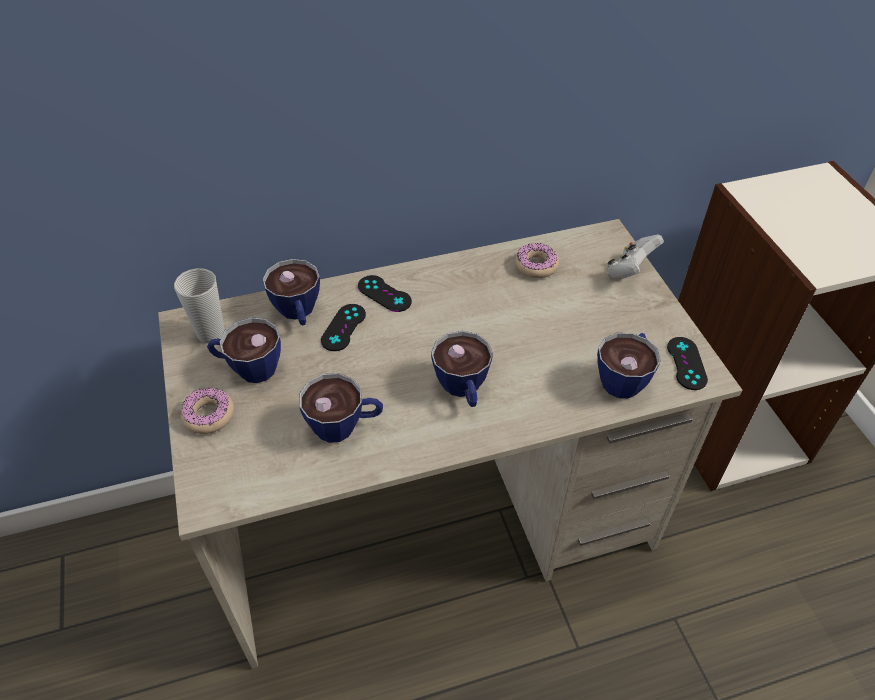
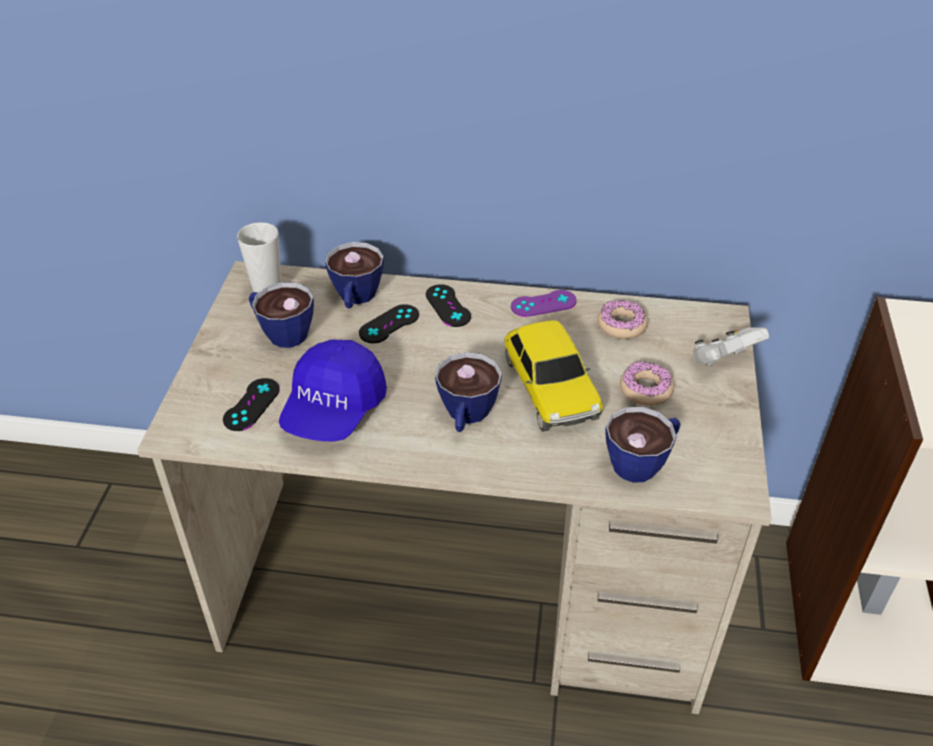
camera: 25 degrees right, 5 degrees down
donut [181,388,234,434] -> donut moved to [620,361,674,406]
cup [299,373,383,443] -> blue cap [279,339,387,442]
black game controller [667,337,708,390] -> black game controller moved to [223,378,280,431]
none -> toy car [504,320,603,432]
none -> purple game controller [511,290,577,317]

